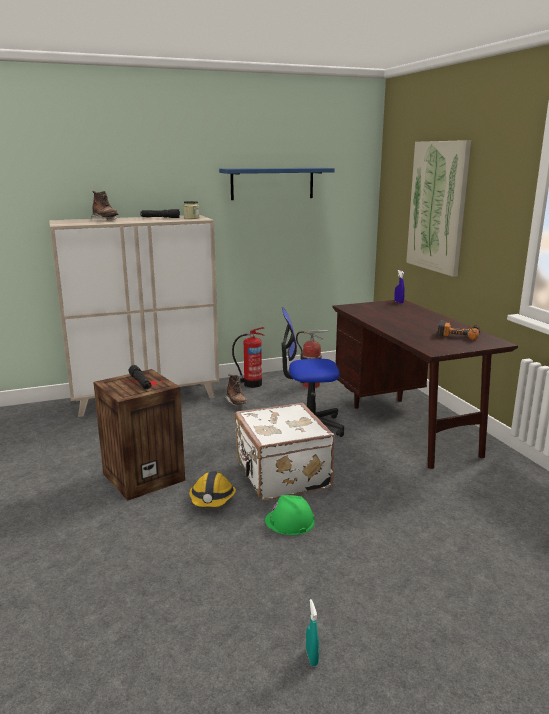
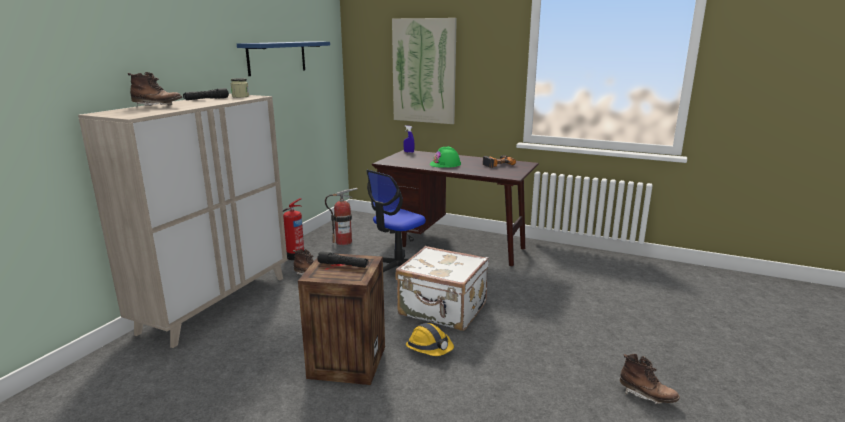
camera: 45 degrees left, 0 degrees up
green hard hat [265,495,315,535] -> green hard hat moved to [430,146,461,168]
turquoise spray bottle [306,599,319,666] -> brown boot [620,354,680,404]

